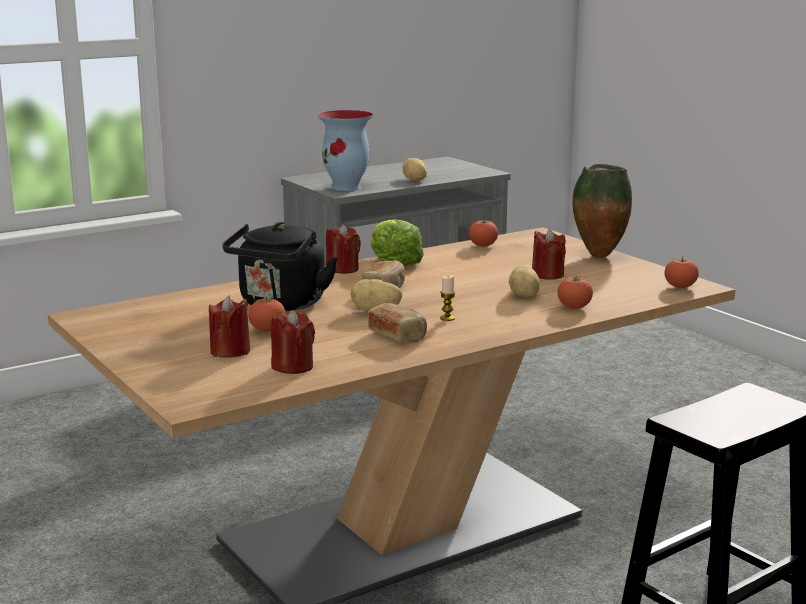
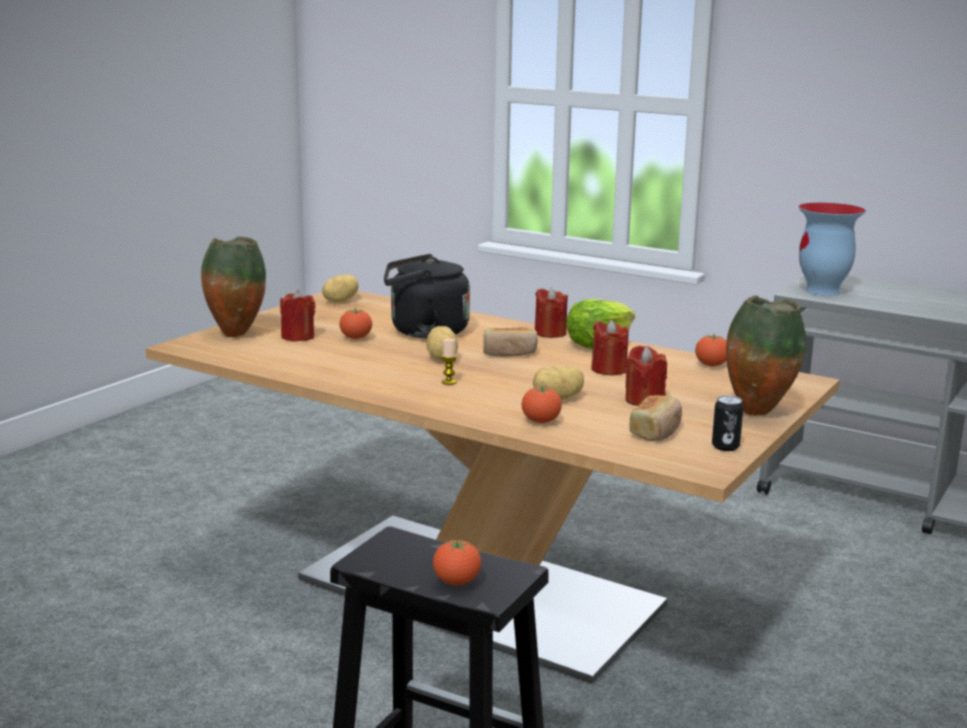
camera: 65 degrees right, 0 degrees up
red candle [271,310,315,374] -> red candle moved to [591,320,629,376]
bread [368,303,427,342] -> bread moved to [629,396,682,441]
potato [403,158,427,181] -> potato moved to [322,274,359,302]
tomato [664,256,699,288] -> tomato moved to [433,539,481,585]
none -> vase [201,237,266,337]
none -> can [712,395,744,451]

